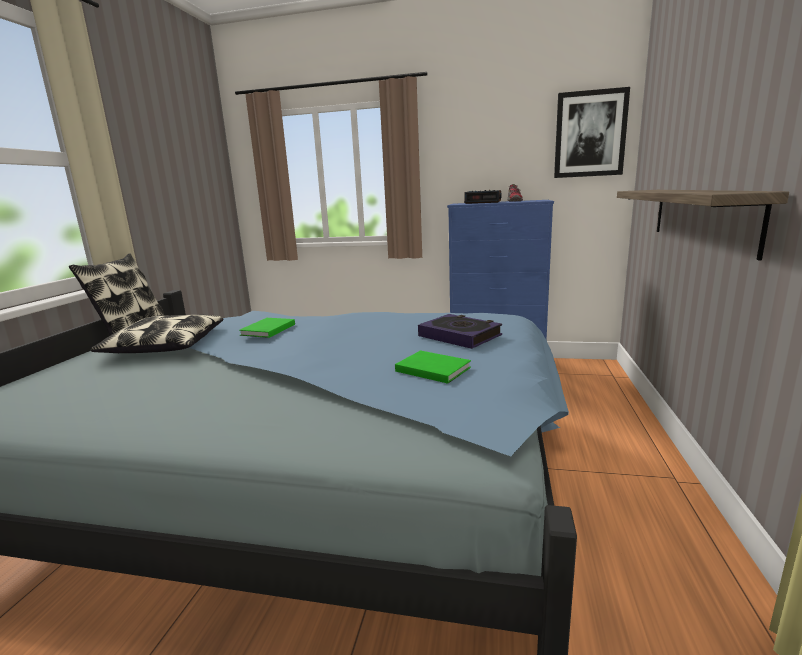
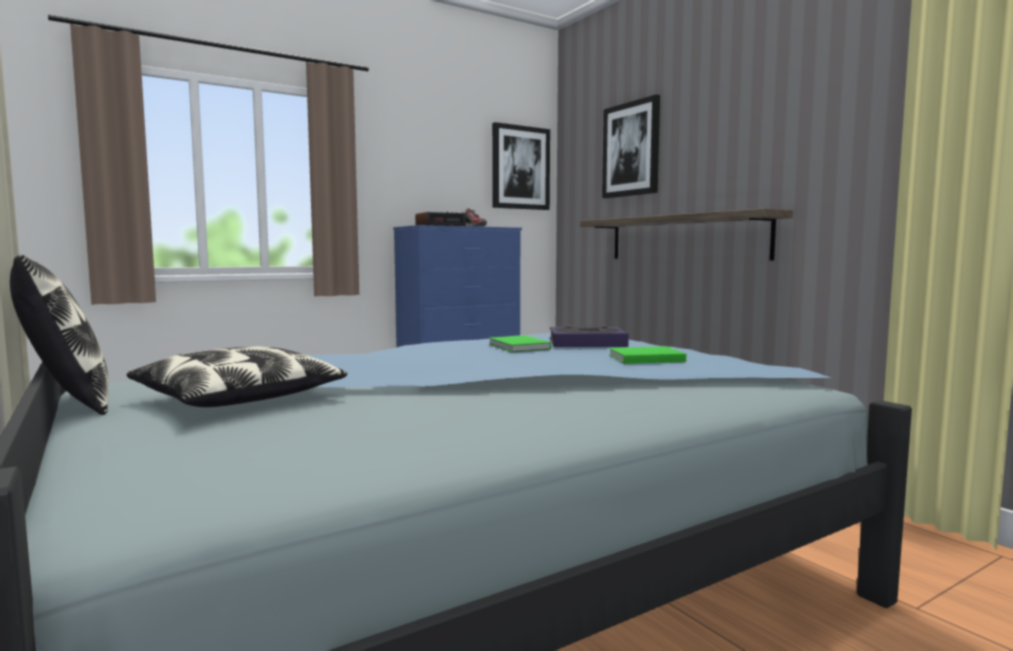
camera: 45 degrees left, 10 degrees down
green book [239,318,295,338] -> green book moved to [489,335,551,352]
none -> picture [602,94,660,198]

